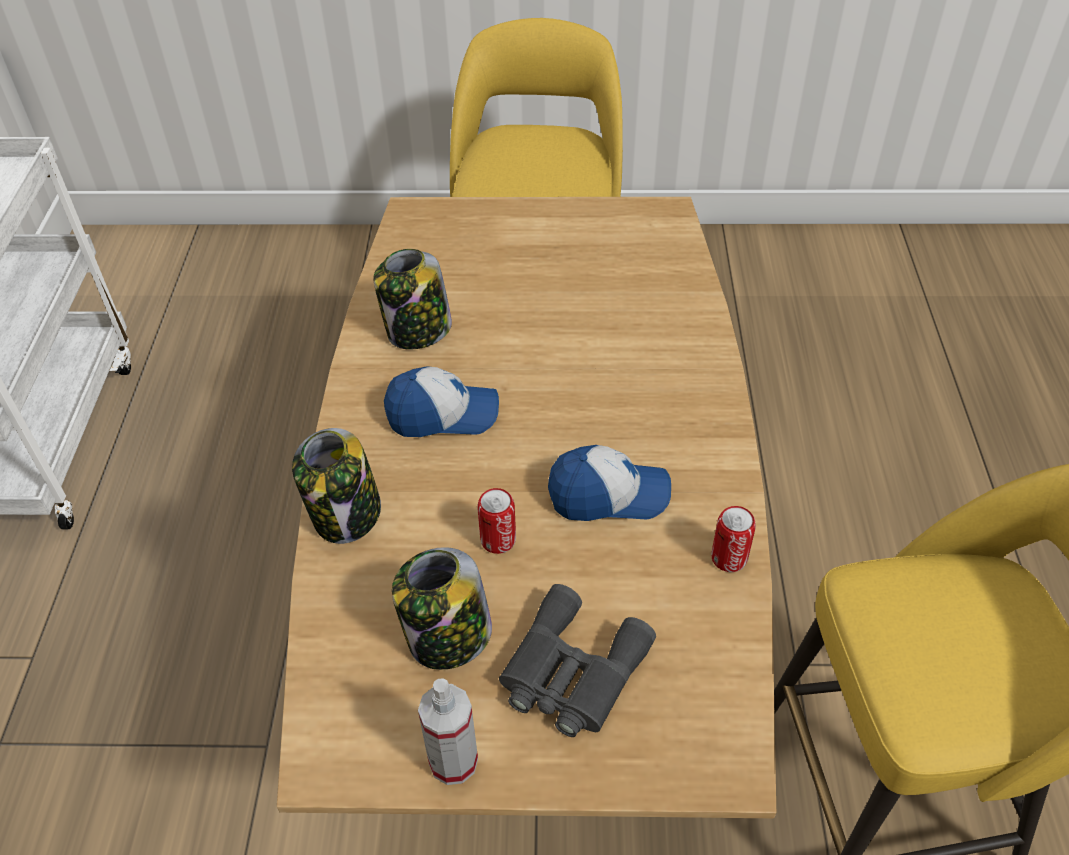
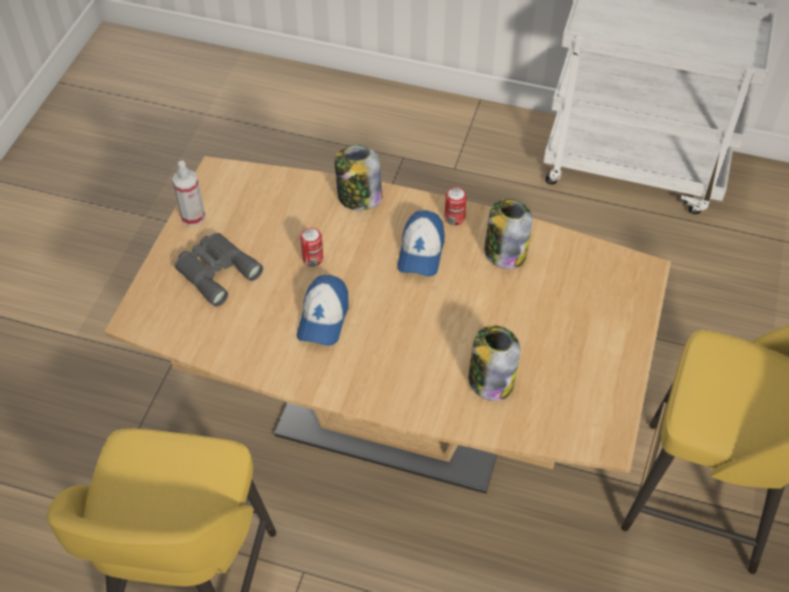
camera: 105 degrees right, 5 degrees up
jar [392,547,492,670] -> jar moved to [468,325,520,401]
can [711,506,756,572] -> can moved to [445,187,467,225]

